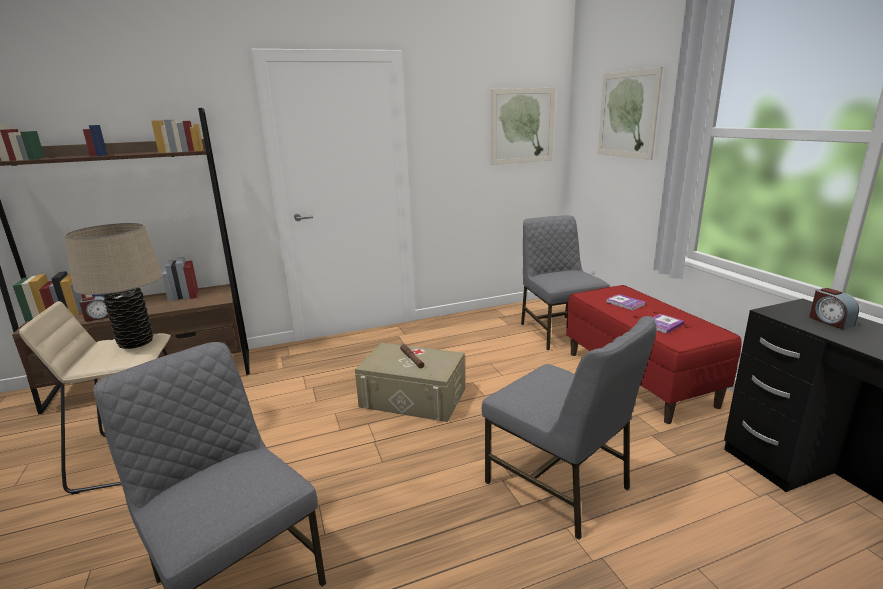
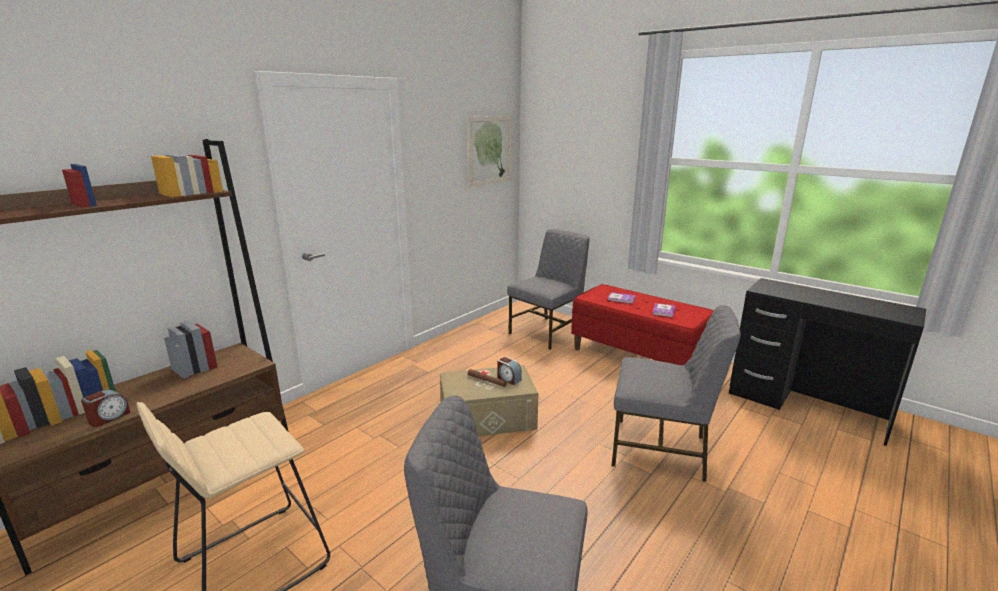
camera: 30 degrees left, 0 degrees up
beige table lamp [64,222,162,349] -> none
grey chair [521,215,610,350] -> grey chair turned 90 degrees clockwise [507,229,589,350]
picture [598,67,663,160] -> none
alarm clock [809,288,859,329] -> alarm clock moved to [497,357,522,385]

